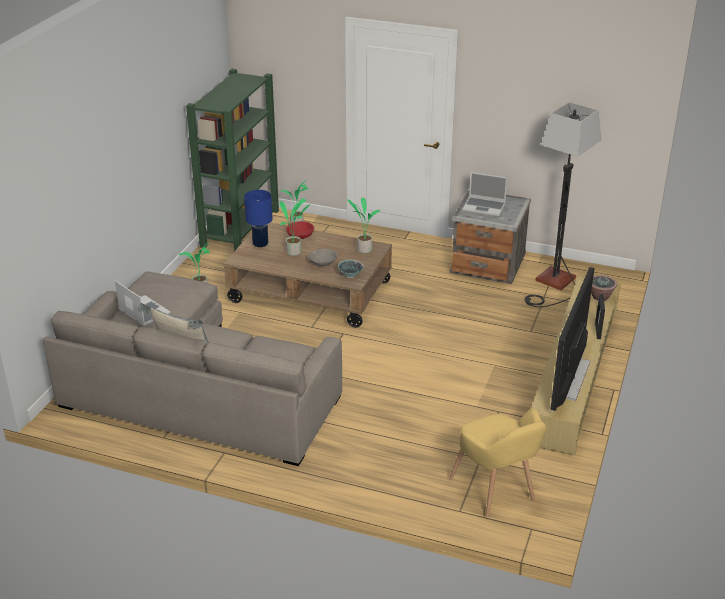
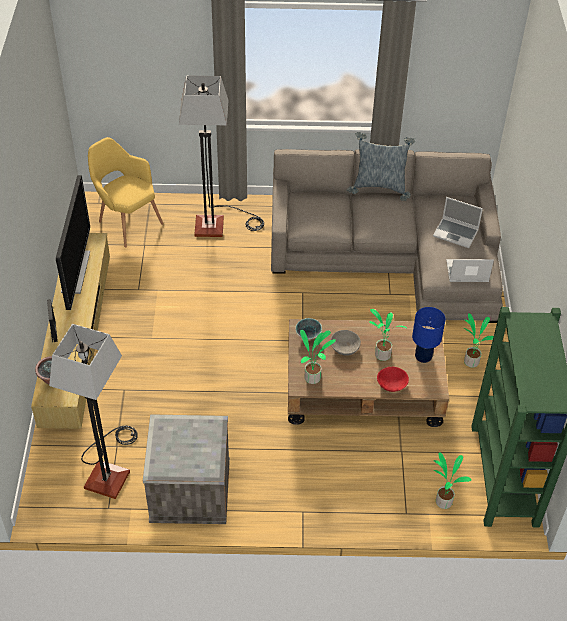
camera: 160 degrees right, 15 degrees up
laptop [462,172,508,217] -> laptop moved to [446,259,494,282]
none -> floor lamp [179,75,264,237]

